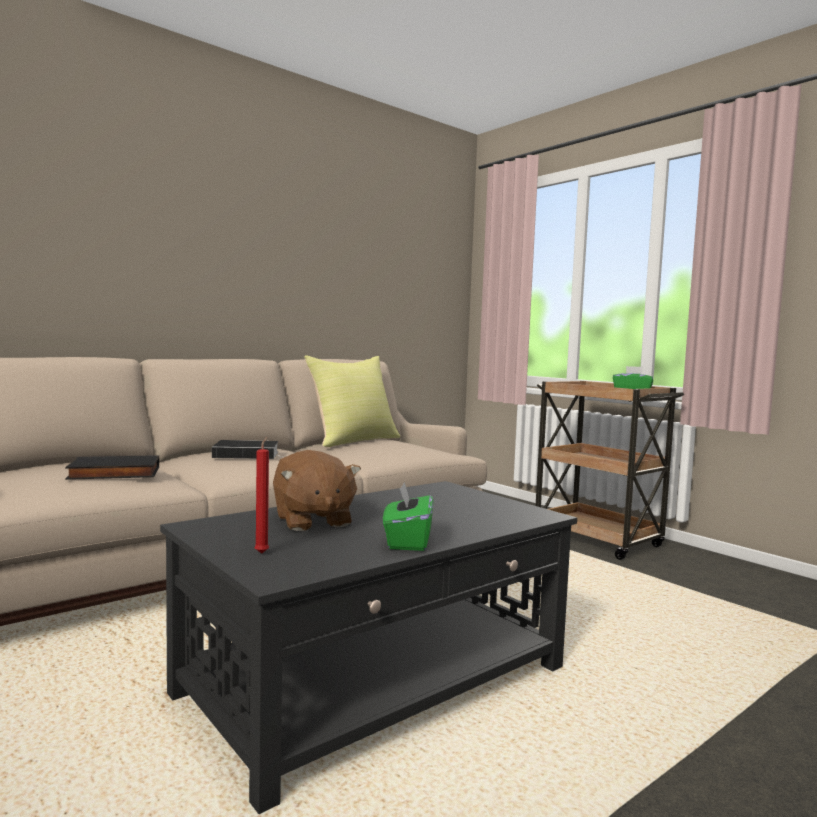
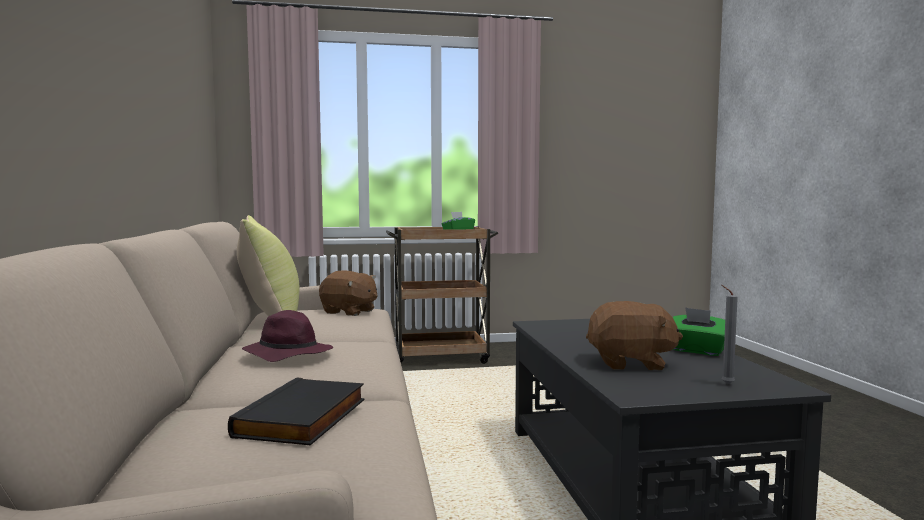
camera: 60 degrees left, 0 degrees up
book [212,440,282,459] -> purple hat [242,310,333,362]
red candle [254,437,269,554] -> grey candle [721,285,738,384]
none -> brown plush toy [319,271,377,316]

